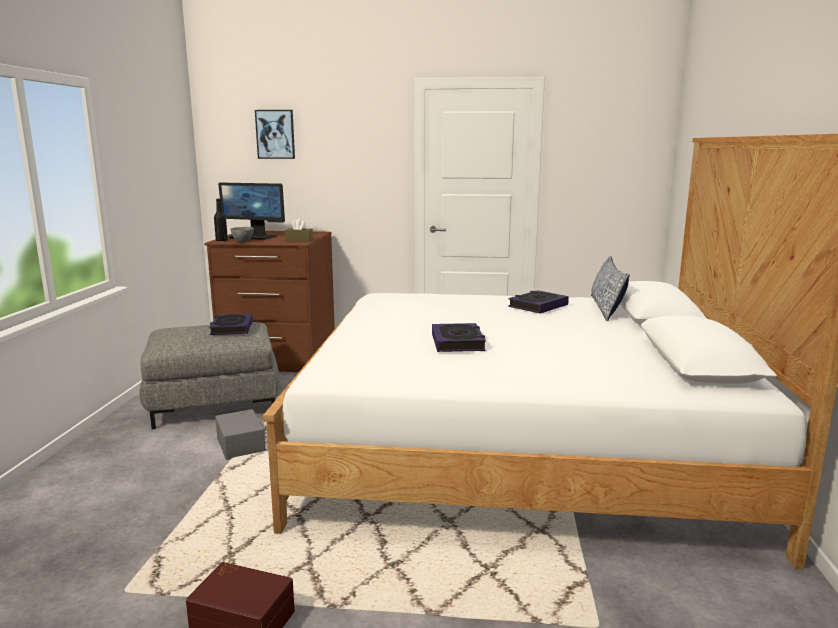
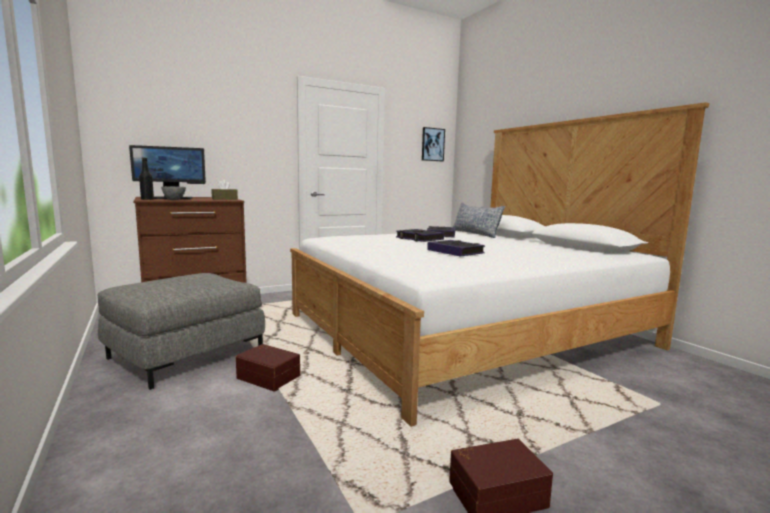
camera: 35 degrees left, 5 degrees down
book [209,314,253,335] -> book moved to [396,229,444,242]
grey storage box [215,409,266,460] -> brown storage box [236,344,300,391]
picture [255,110,295,159] -> picture moved to [422,127,445,161]

